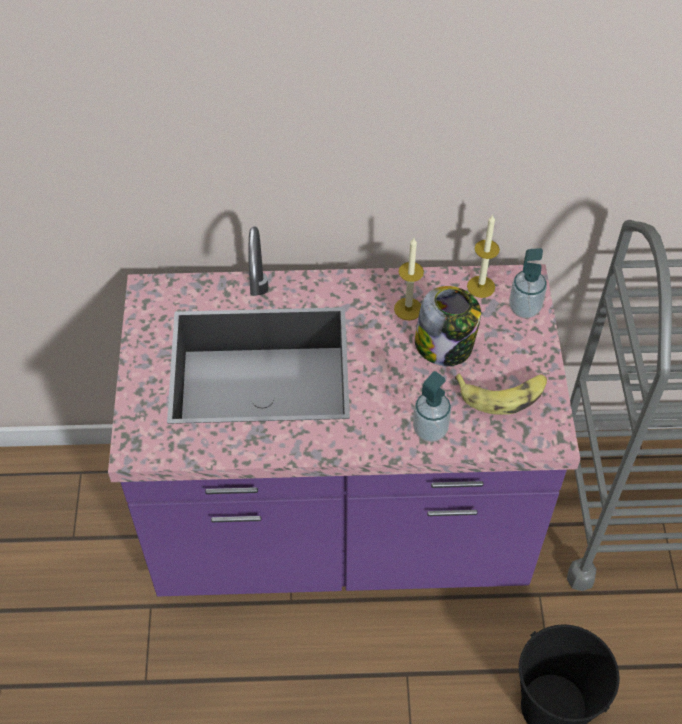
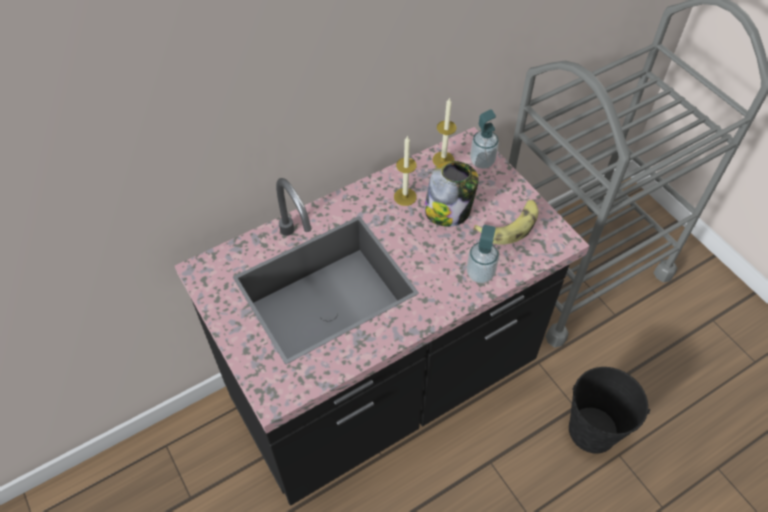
camera: 30 degrees left, 0 degrees up
purple counter [108,226,580,596] -> black counter [175,127,589,506]

